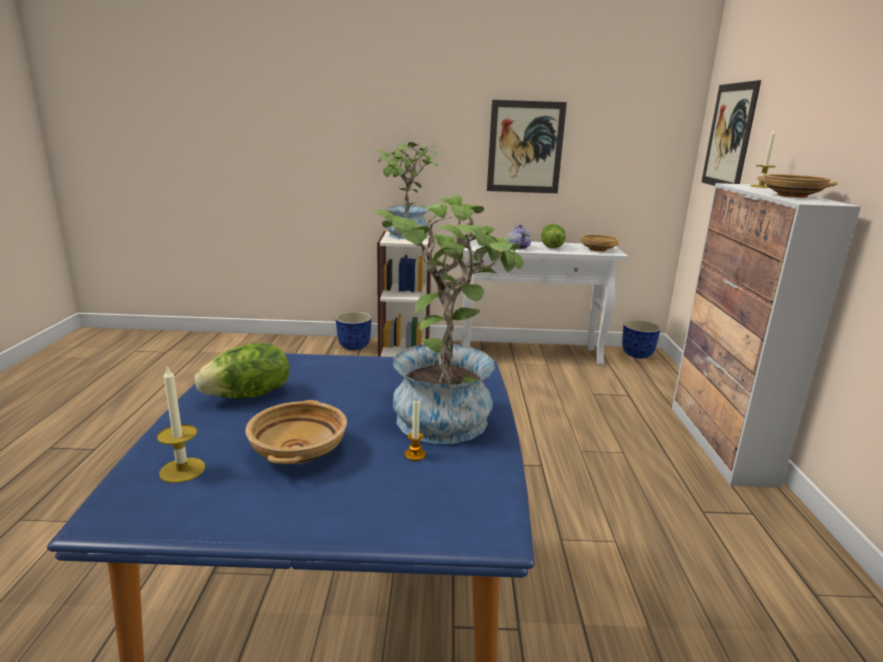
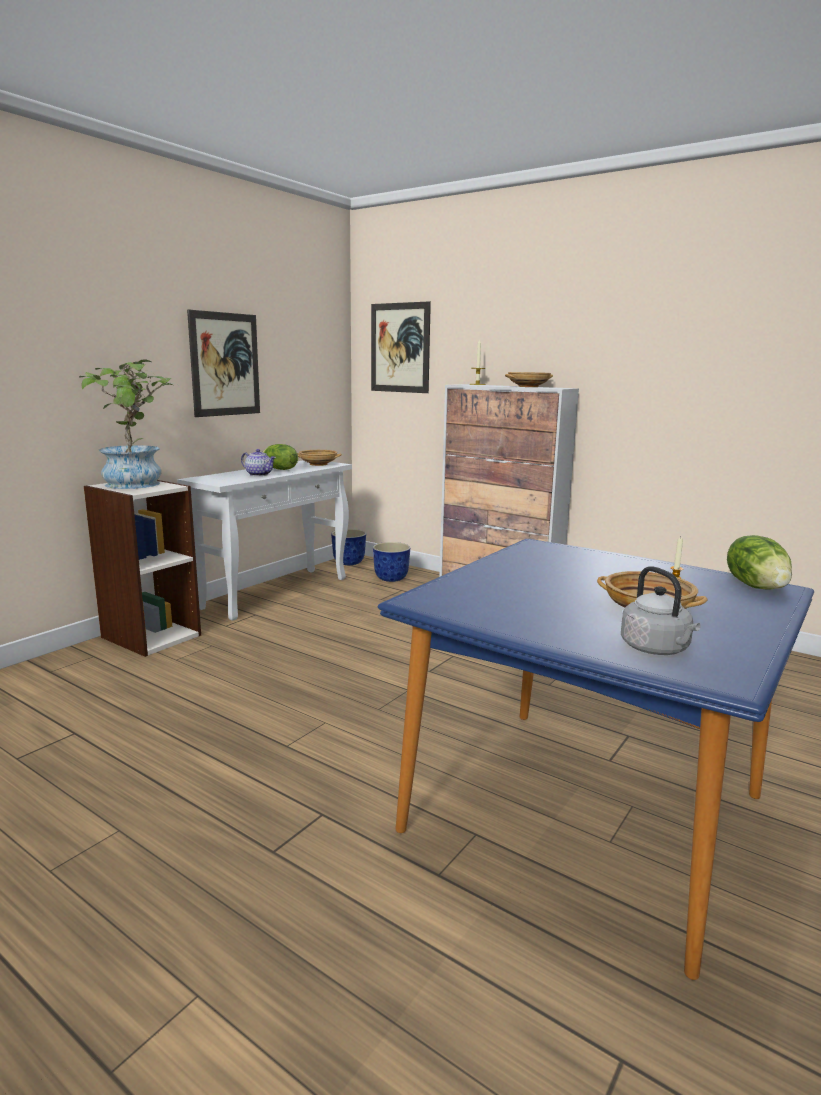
camera: 55 degrees left, 5 degrees down
candle [157,366,206,483] -> grey kettle [621,566,701,655]
lettuce [195,343,289,398] -> lettuce moved to [727,535,792,590]
planter [335,312,372,350] -> planter moved to [373,542,410,582]
potted plant [371,195,531,444] -> none

